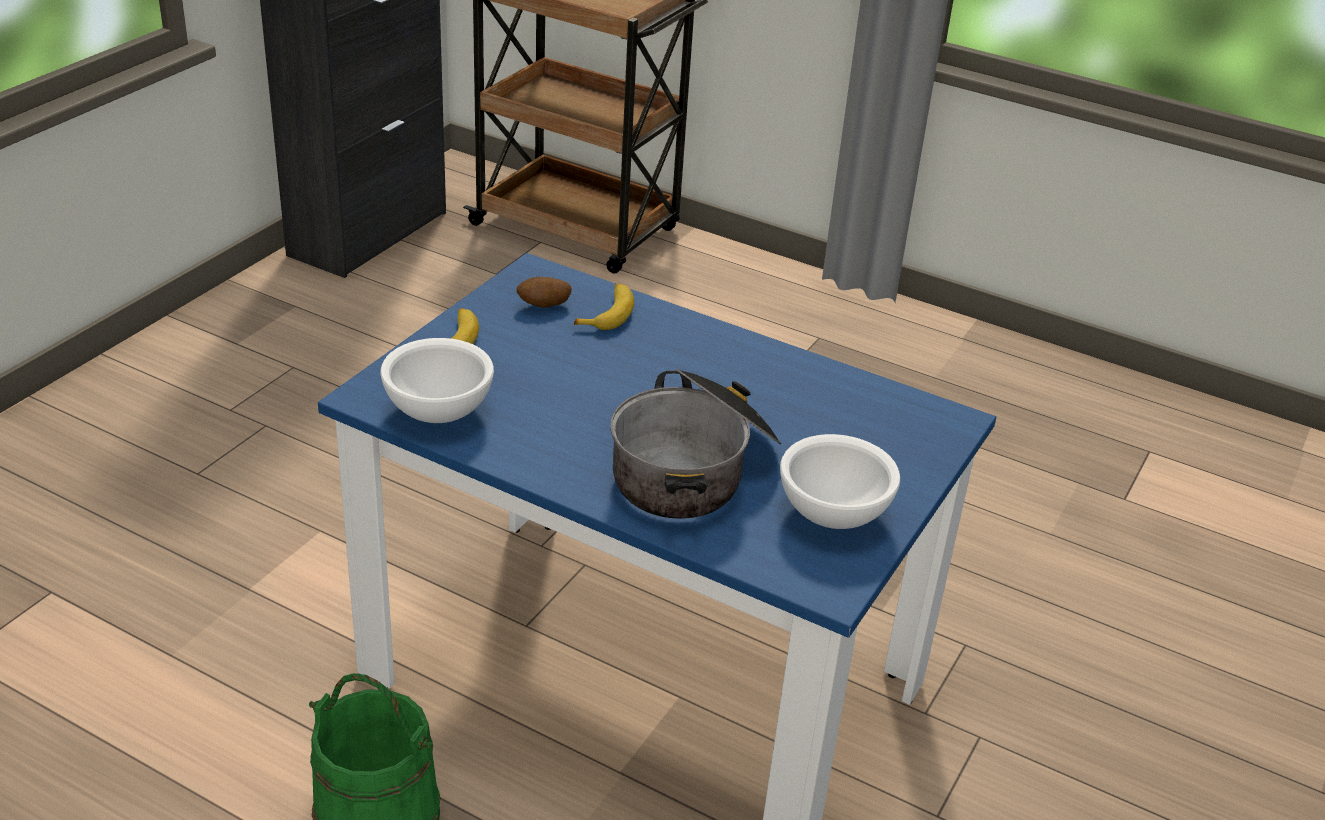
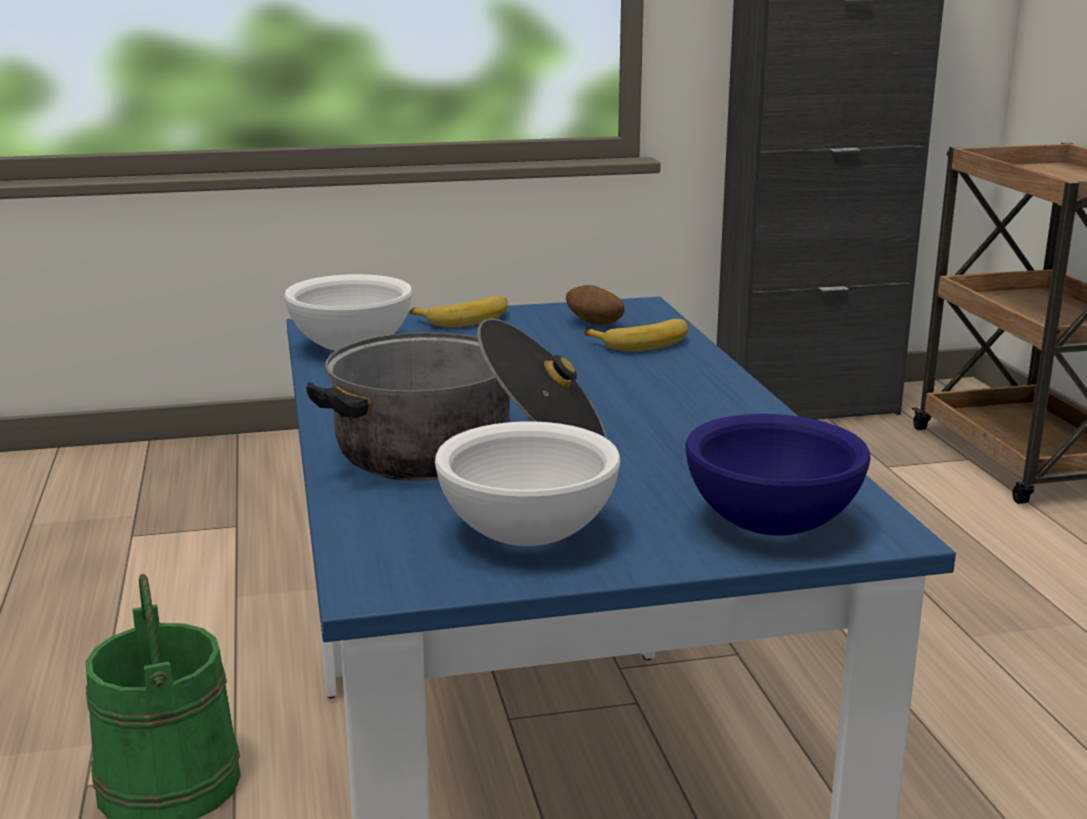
camera: 50 degrees right, 15 degrees down
none -> blue bowl [685,414,871,536]

